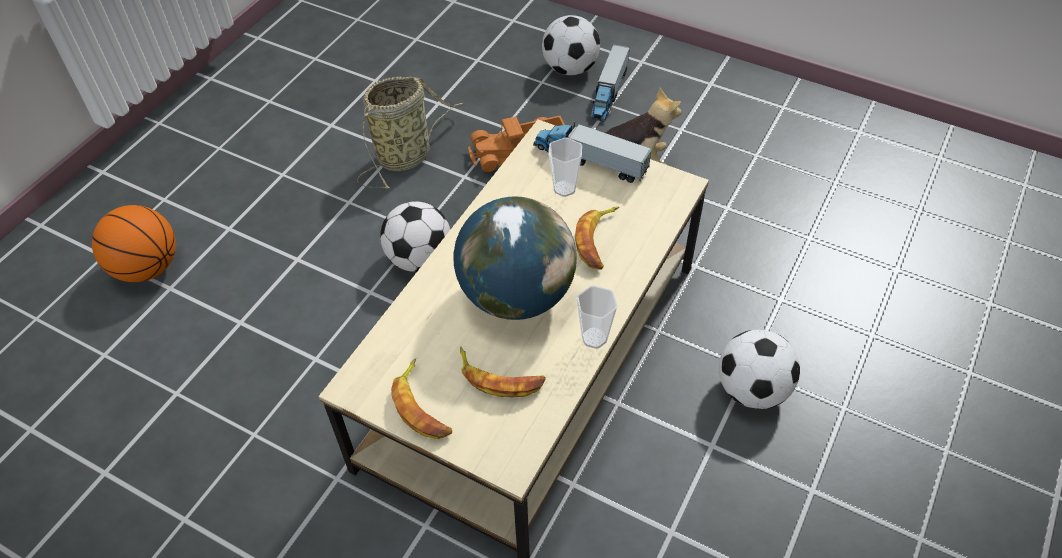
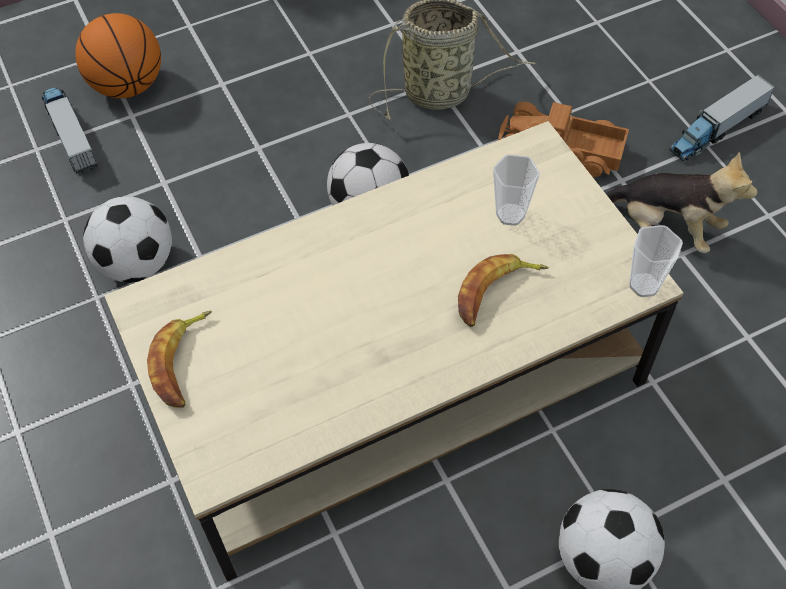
camera: 35 degrees right, 5 degrees up
globe [453,196,577,320] -> none
banana [460,347,546,398] -> none
toy truck [533,121,652,183] -> toy truck moved to [42,87,98,174]
football [542,15,600,75] -> football moved to [83,196,172,283]
cup [576,285,618,349] -> cup moved to [629,225,683,297]

